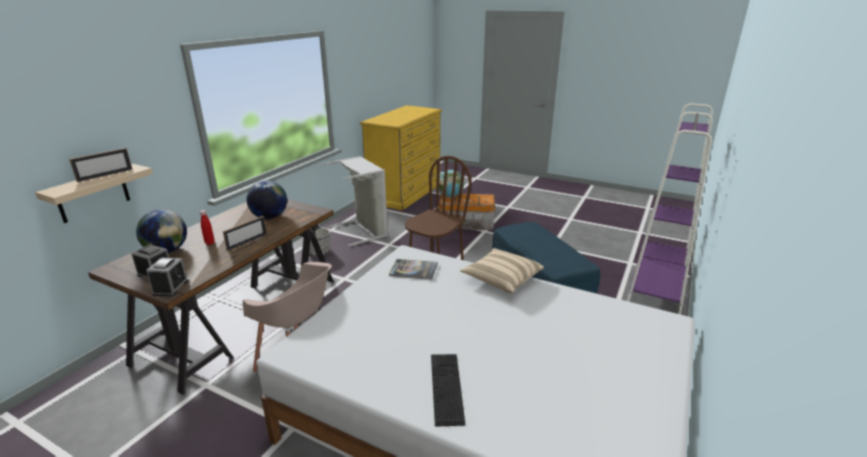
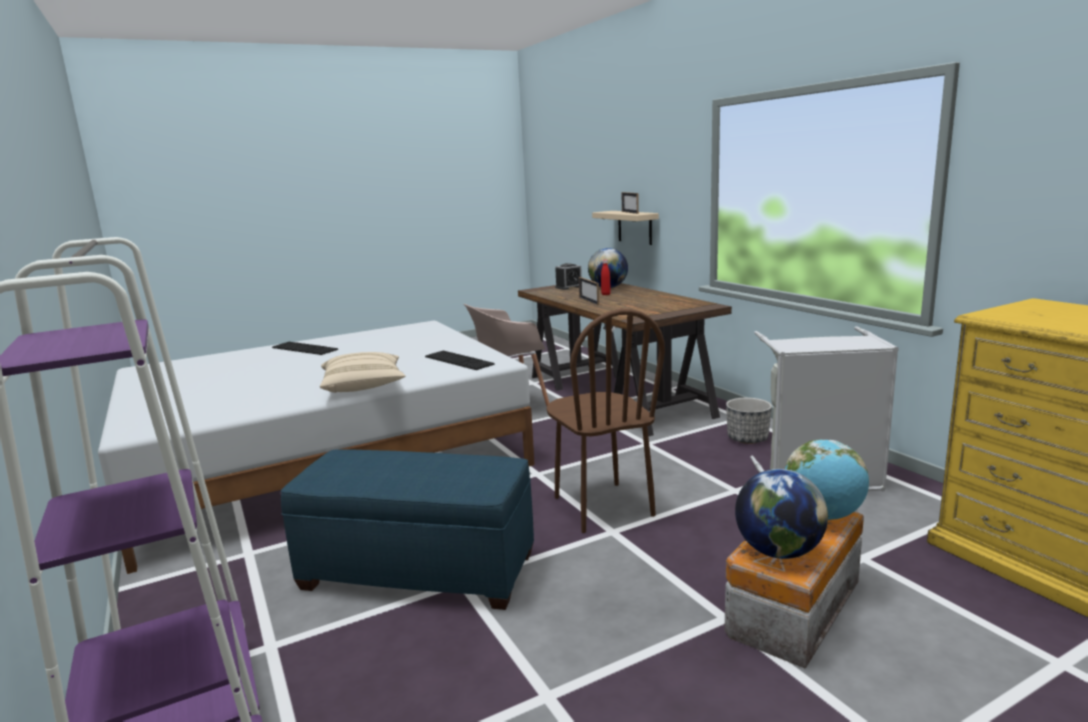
camera: 125 degrees right, 10 degrees down
alarm clock [146,257,189,297] -> none
globe [246,181,287,219] -> globe moved to [735,469,828,559]
book [389,259,438,280] -> keyboard [425,350,495,370]

